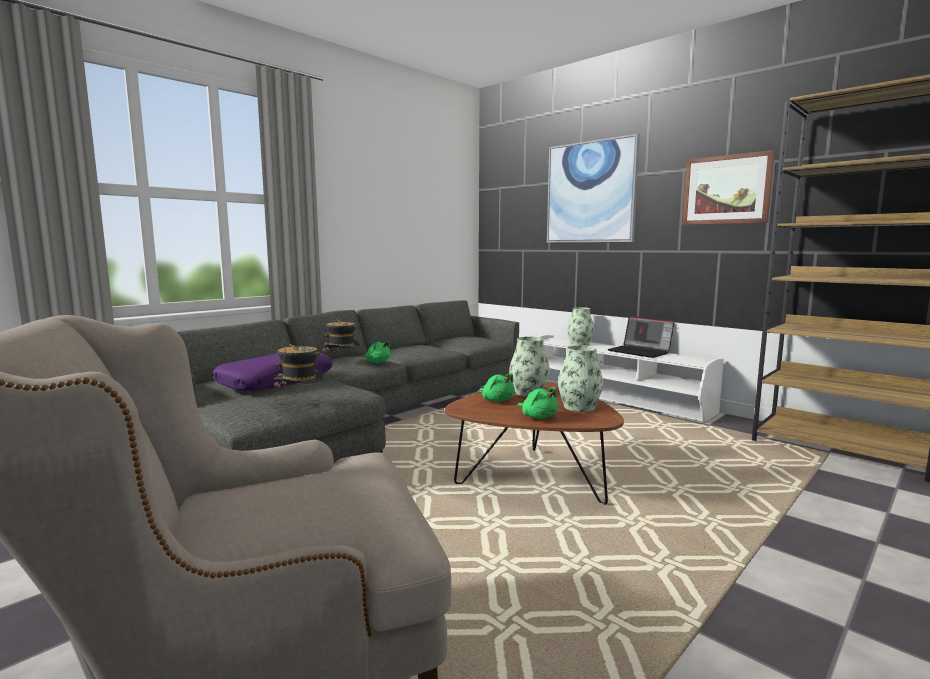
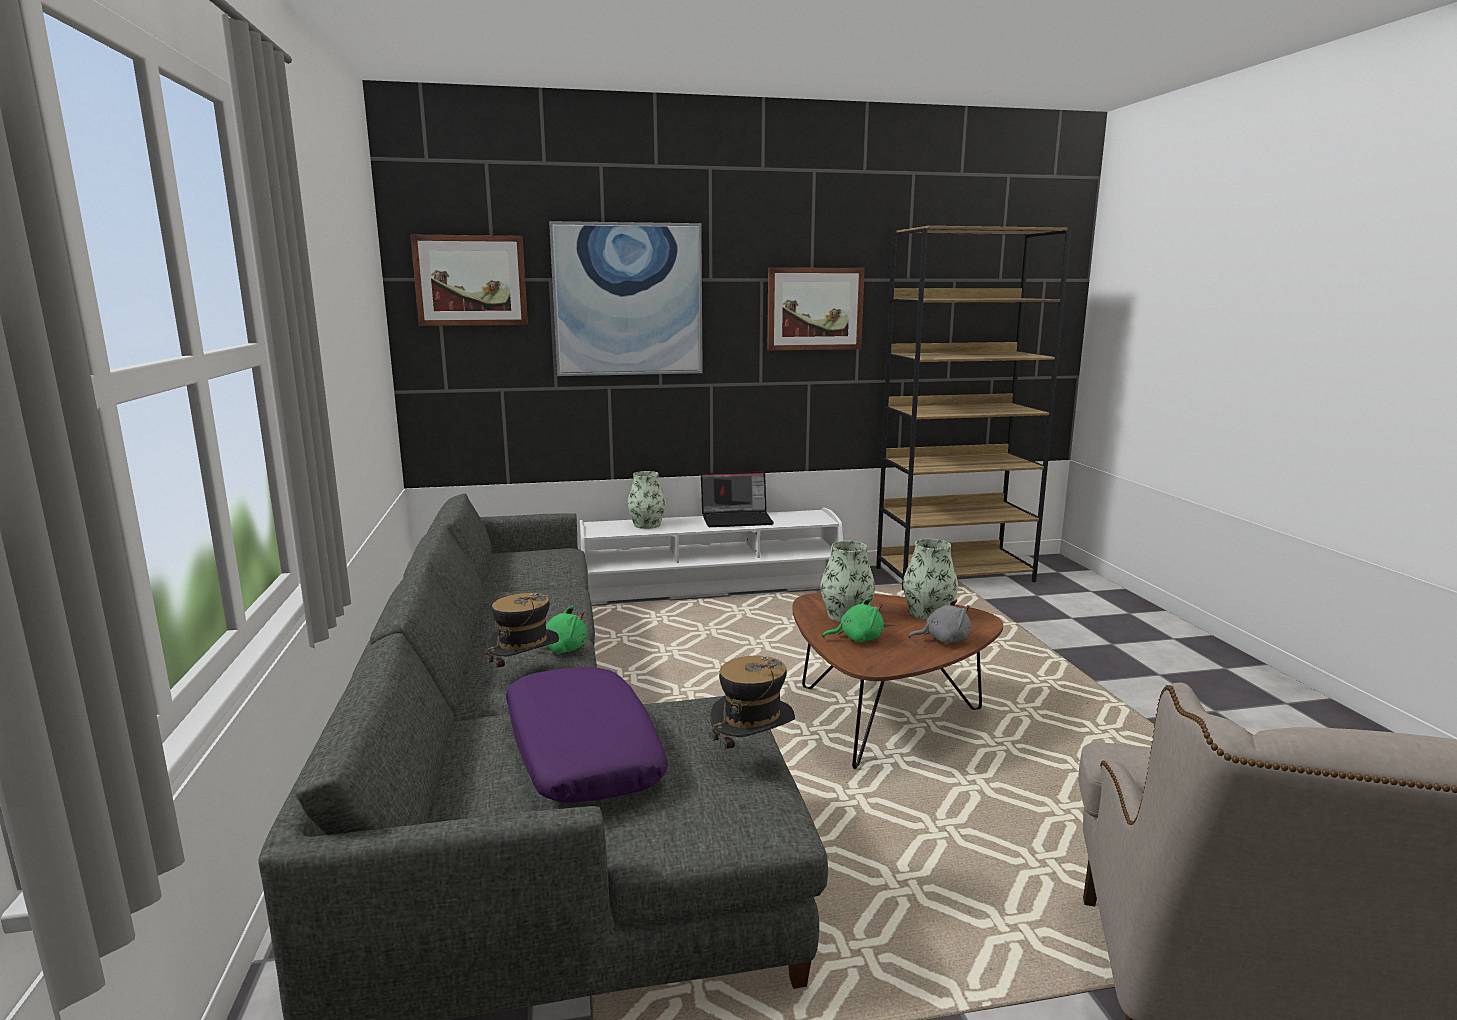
camera: 55 degrees left, 5 degrees up
green plush toy [517,387,558,419] -> grey plush toy [909,599,971,643]
none -> picture [410,235,528,326]

